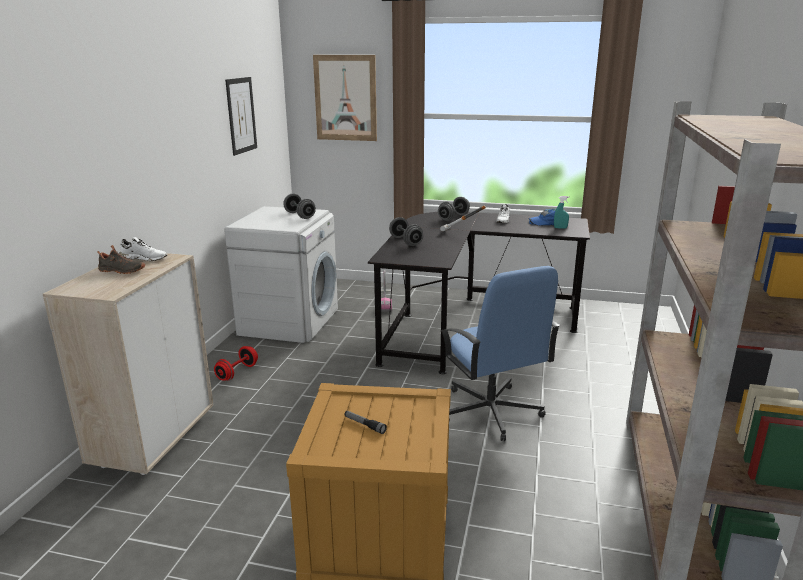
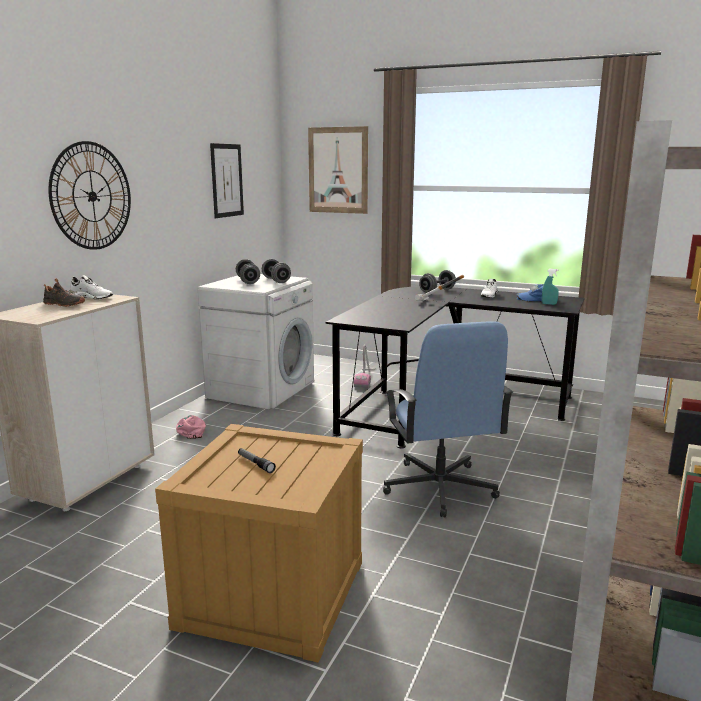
camera: 10 degrees right, 5 degrees down
red dumbbell [214,346,258,381] -> pink cap [176,415,206,439]
grey dumbbell [389,217,423,246] -> grey dumbbell moved to [236,259,260,284]
none -> wall clock [49,141,131,250]

